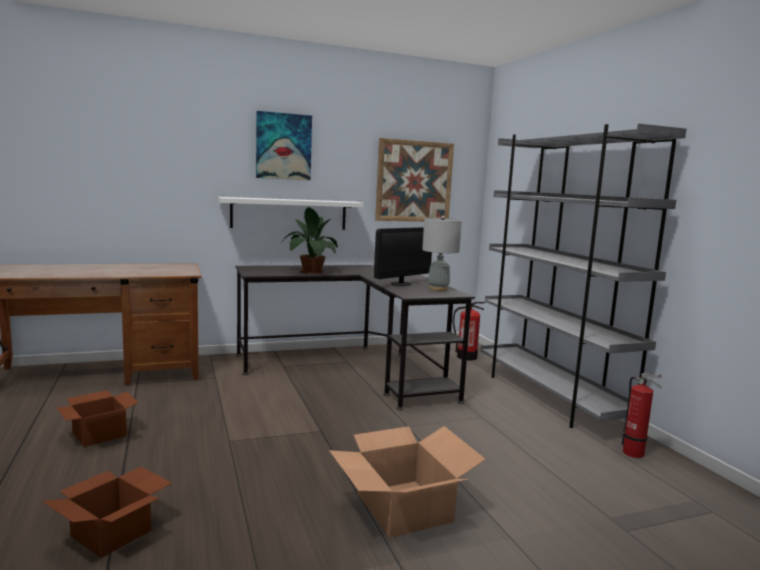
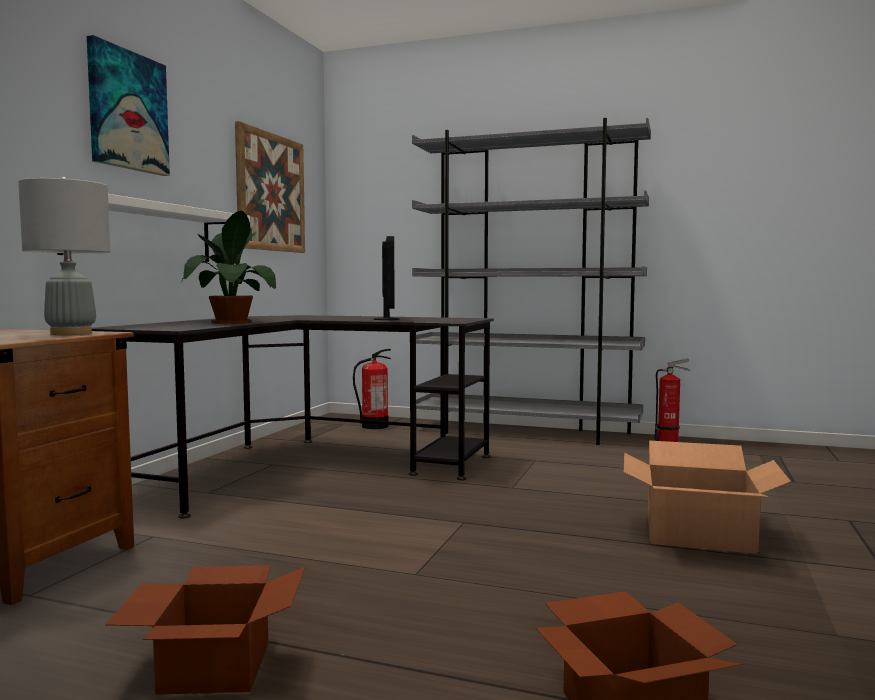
camera: 50 degrees left, 5 degrees down
grey table lamp [422,216,462,291] -> grey table lamp moved to [18,177,110,335]

